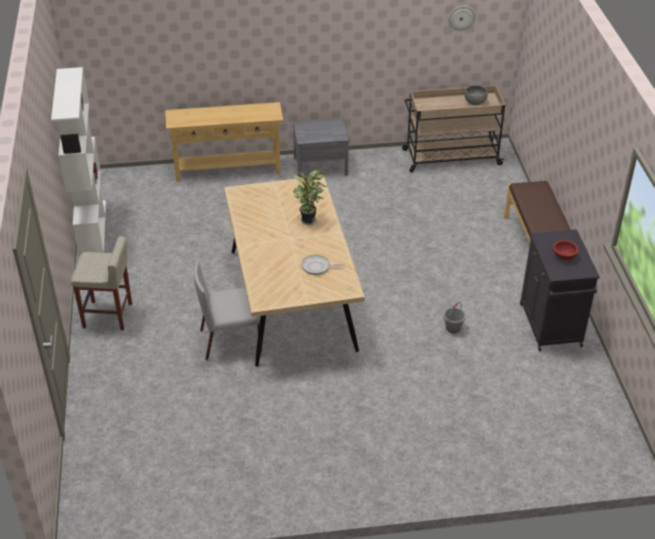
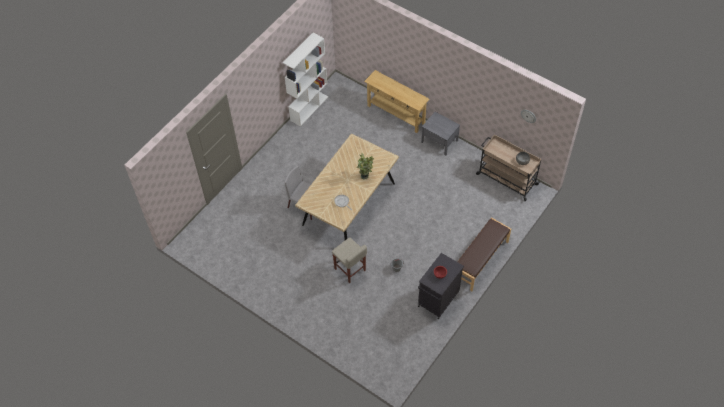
camera: 45 degrees right, 15 degrees up
beige stool [71,236,132,330] -> beige stool moved to [332,238,367,283]

